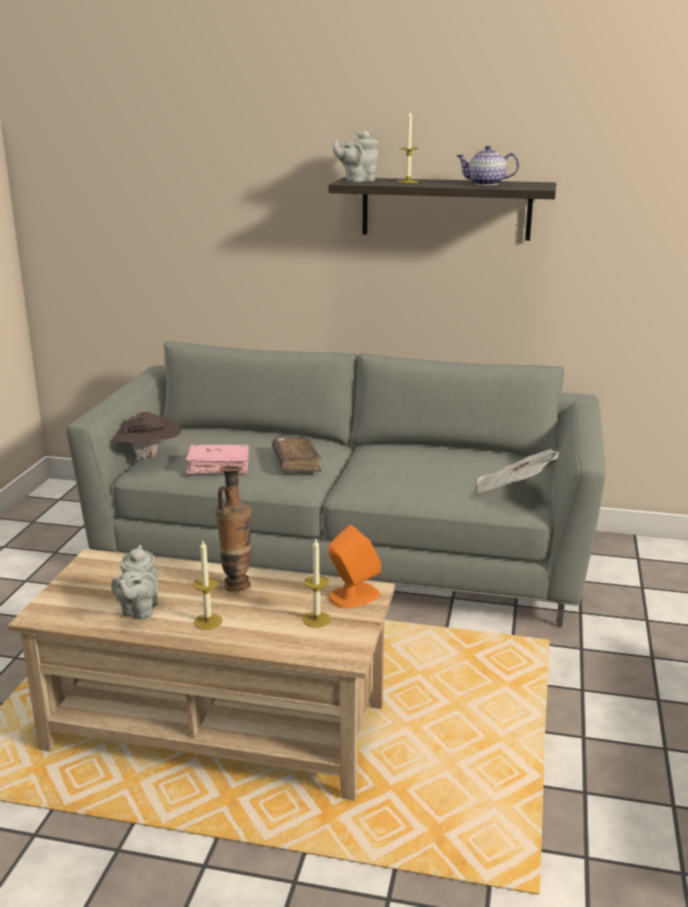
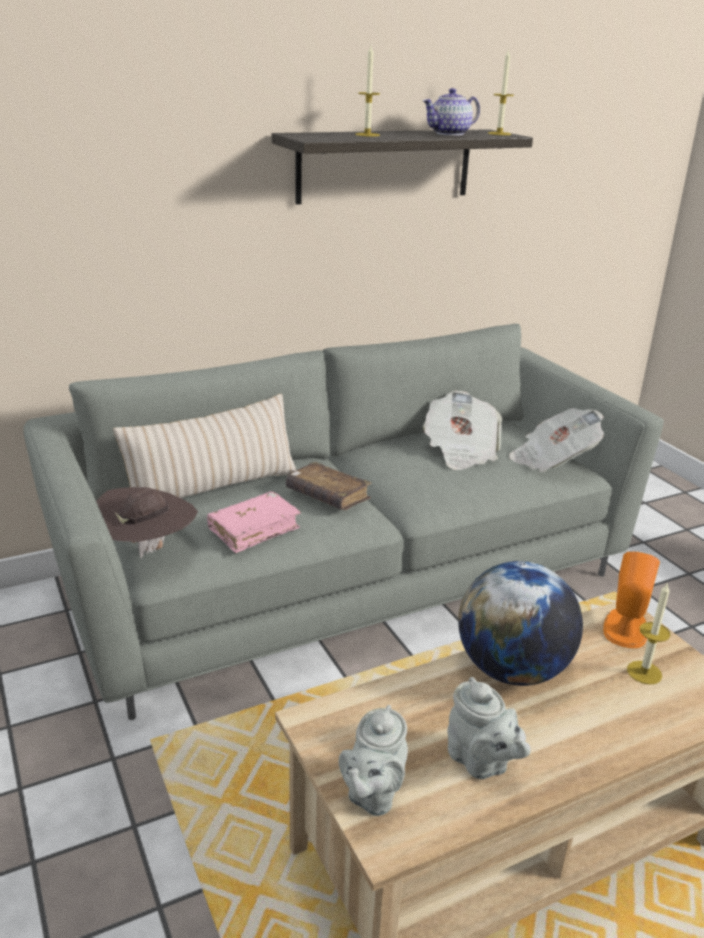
camera: 40 degrees left, 5 degrees up
candle [193,541,223,630] -> candle moved to [488,49,514,135]
vase [215,465,252,592] -> globe [458,561,583,686]
grey teapot [333,130,379,182] -> grey teapot moved to [339,705,408,816]
none -> beige pillow [113,394,296,498]
none -> newspaper [423,391,502,470]

